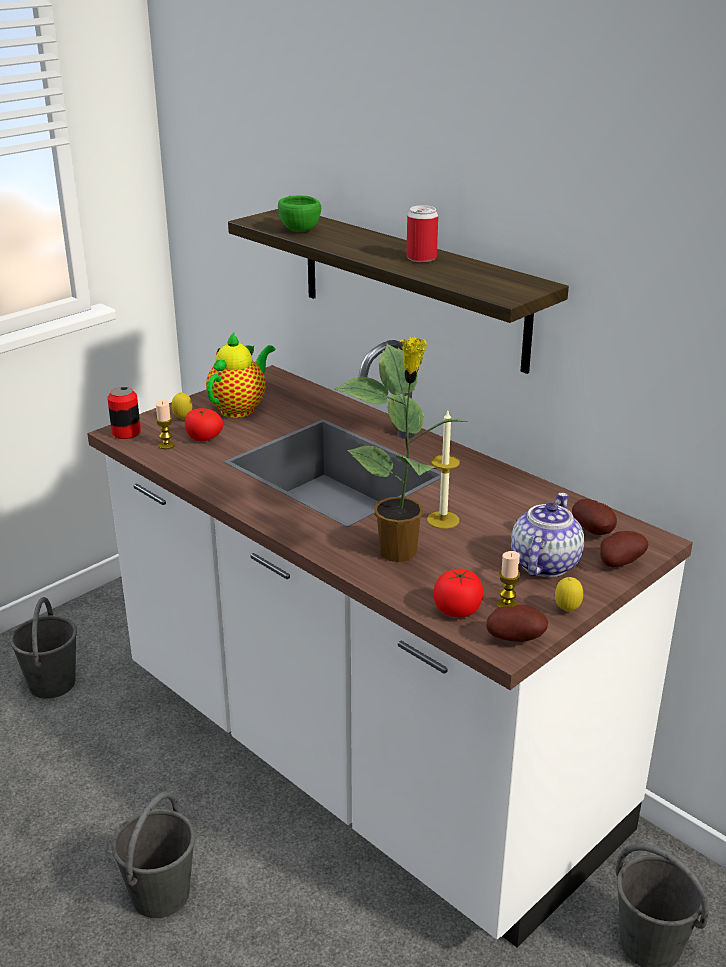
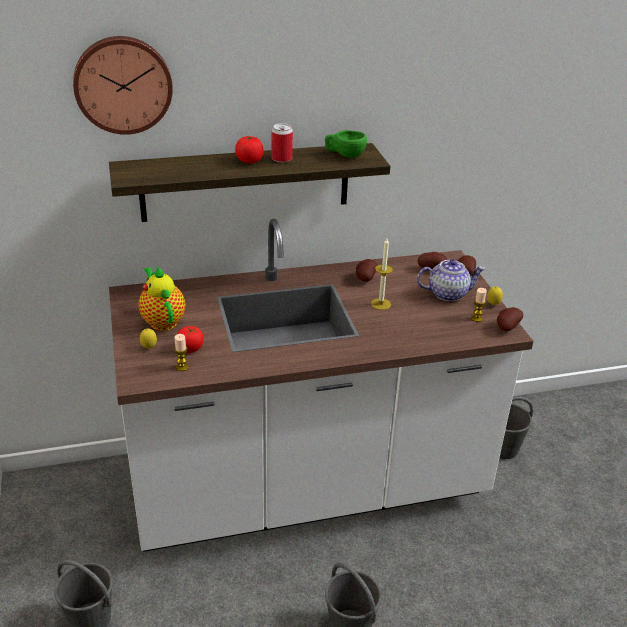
camera: 60 degrees left, 5 degrees up
can [107,387,141,439] -> none
green cup [278,196,321,232] -> green cup moved to [325,130,367,158]
potted plant [335,337,468,562] -> none
tomato [433,569,484,618] -> tomato moved to [235,136,264,164]
teapot [511,493,584,577] -> teapot turned 120 degrees clockwise [417,259,485,301]
none -> wall clock [73,36,173,135]
none -> potato [356,259,377,282]

